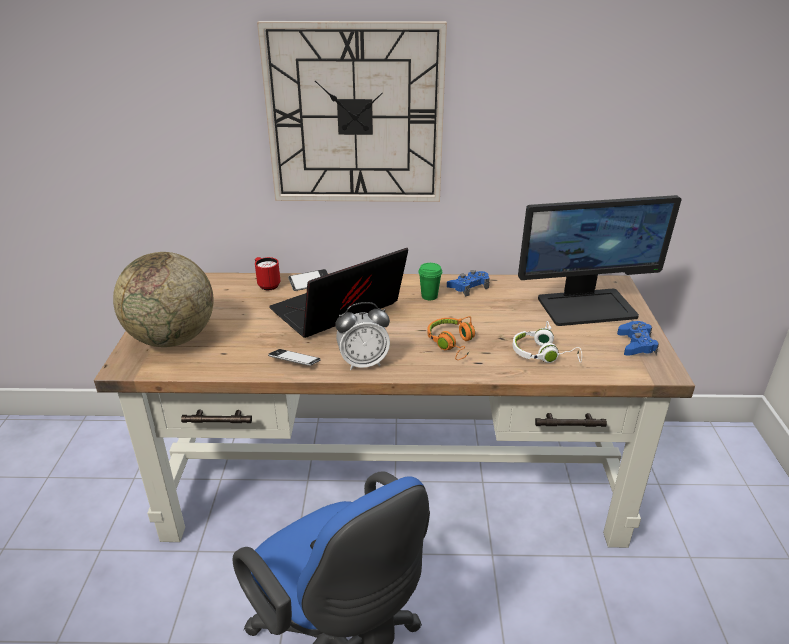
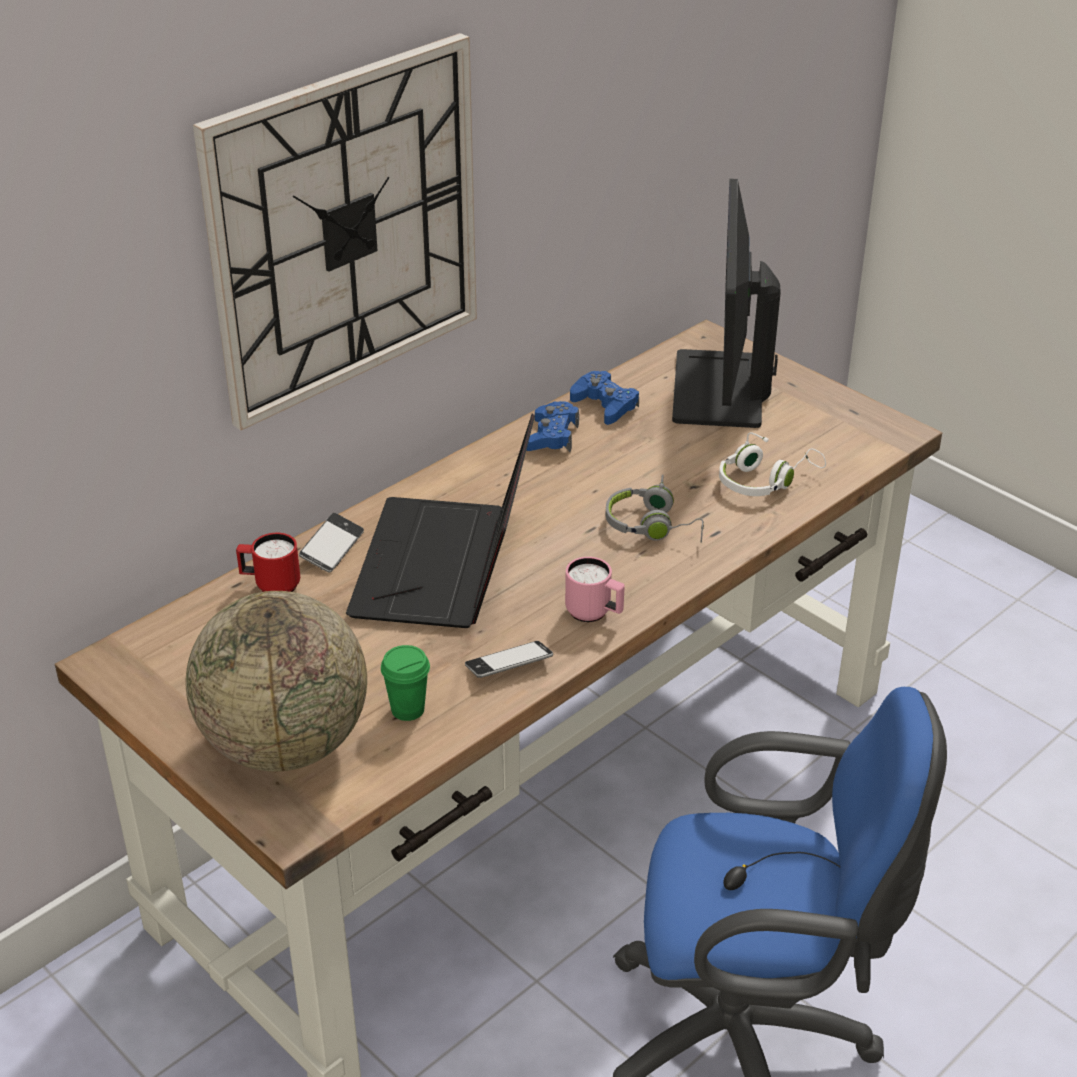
camera: 45 degrees left, 5 degrees up
alarm clock [336,302,390,370] -> pink mug [565,557,625,622]
green cup [418,263,442,300] -> green cup moved to [381,645,430,721]
orange headphones [427,316,475,360] -> grey headphones [606,474,704,543]
monitor [518,195,681,326] -> monitor turned 150 degrees clockwise [672,179,780,428]
blue game controller [617,321,659,355] -> blue game controller moved to [570,371,639,425]

